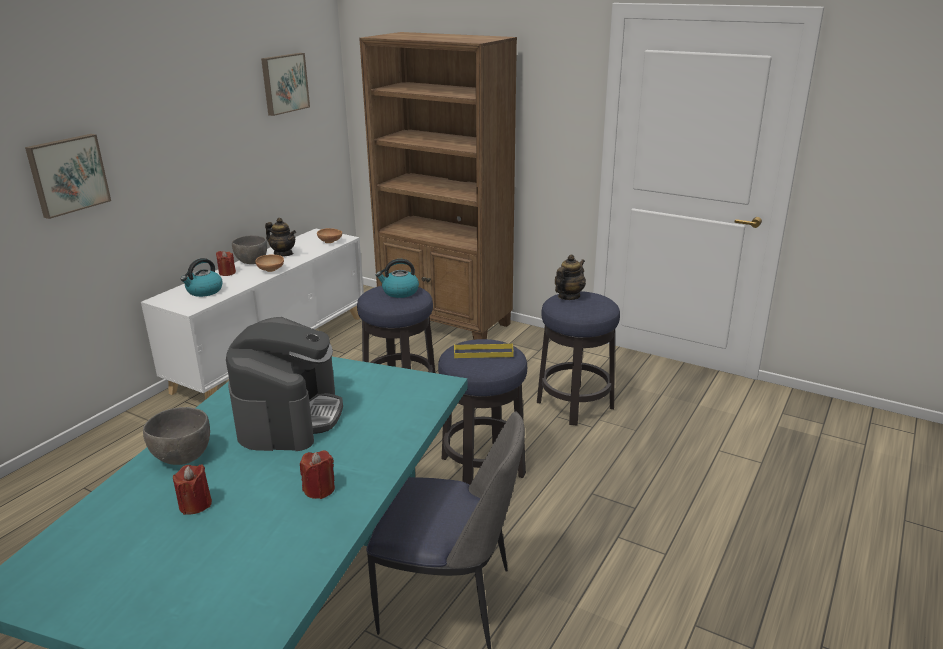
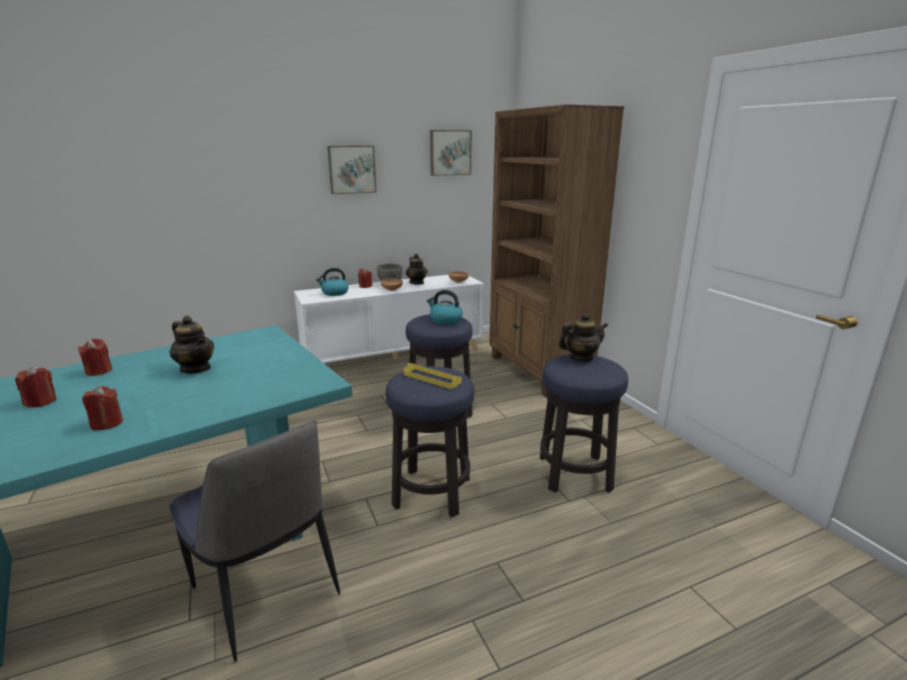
camera: 35 degrees right, 5 degrees down
picture [25,134,111,219] -> picture moved to [327,146,377,194]
grey bowl [143,407,210,465] -> red candle [78,339,112,376]
coffee machine [226,317,343,451] -> teapot [170,316,214,373]

